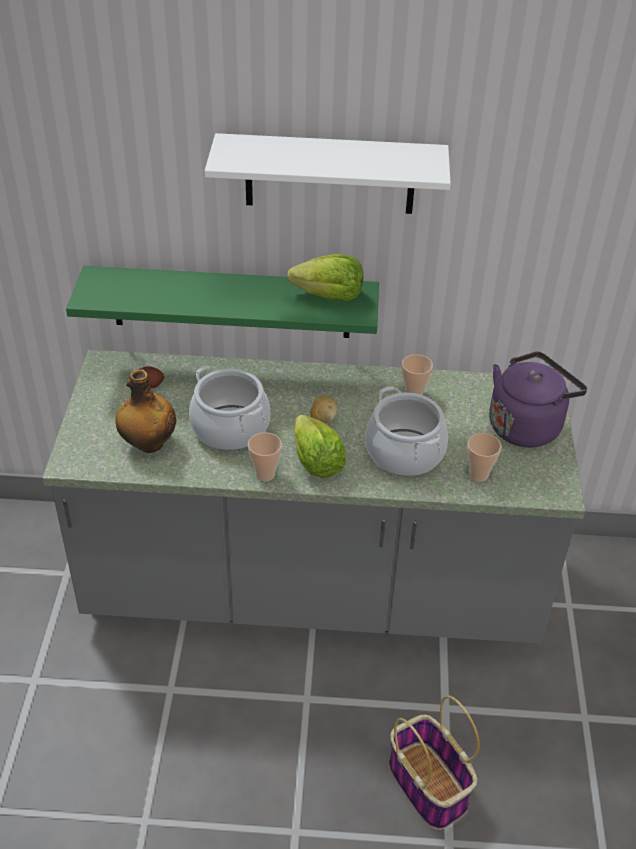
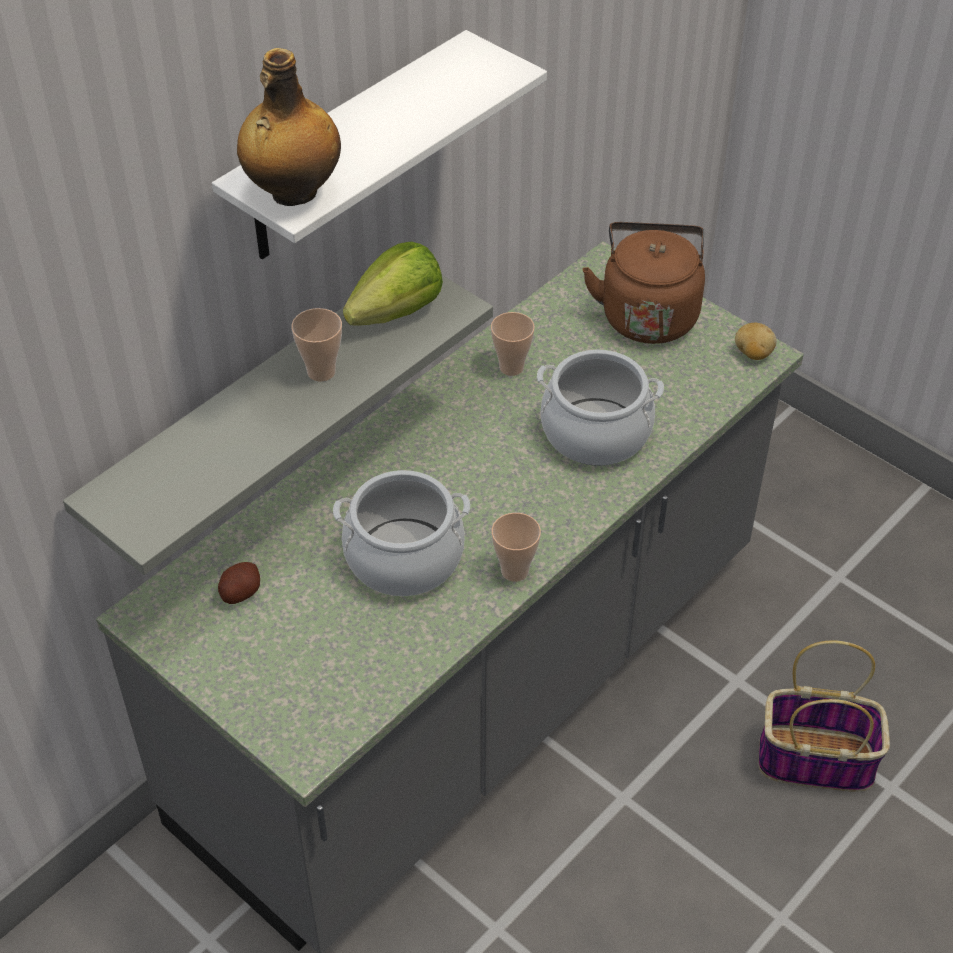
camera: 50 degrees left, 5 degrees up
green shelf [66,266,379,338] -> grey shelf [63,275,493,575]
bottle [116,369,176,453] -> bottle moved to [237,48,341,206]
lettuce [294,415,346,478] -> none
potato [310,396,338,424] -> potato moved to [735,323,777,360]
cup [467,433,501,482] -> cup moved to [291,308,342,382]
purple kettle [489,351,587,448] -> brown kettle [582,222,705,344]

